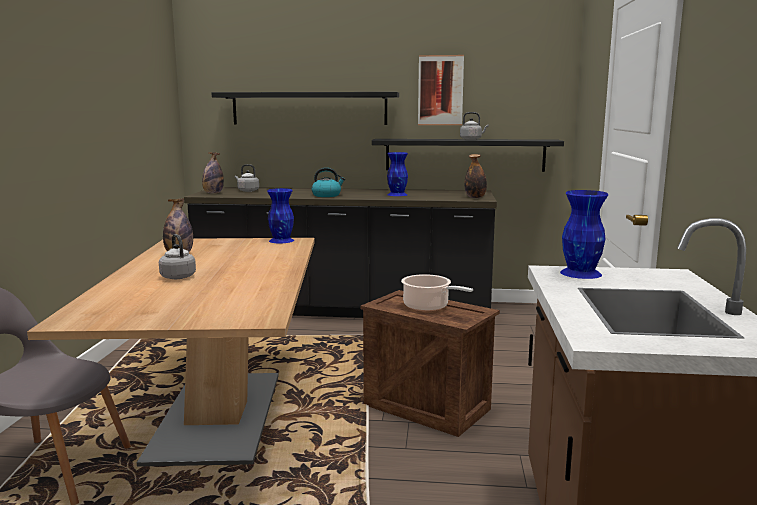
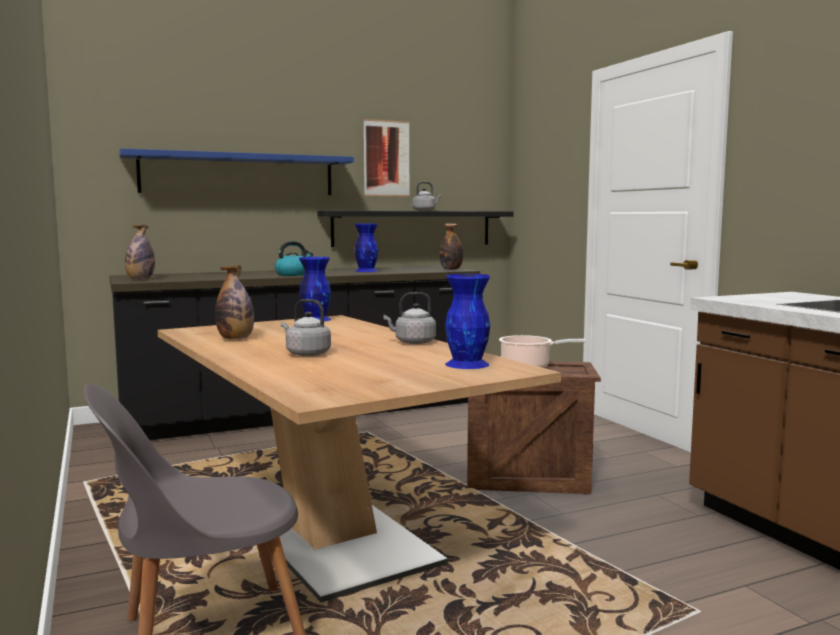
camera: 30 degrees left, 5 degrees down
black shelf [212,92,399,125] -> blue shelf [119,148,354,195]
grey kettle [235,164,259,192] -> grey kettle moved to [383,292,436,344]
blue vase [560,190,608,279] -> blue vase moved to [445,274,490,369]

